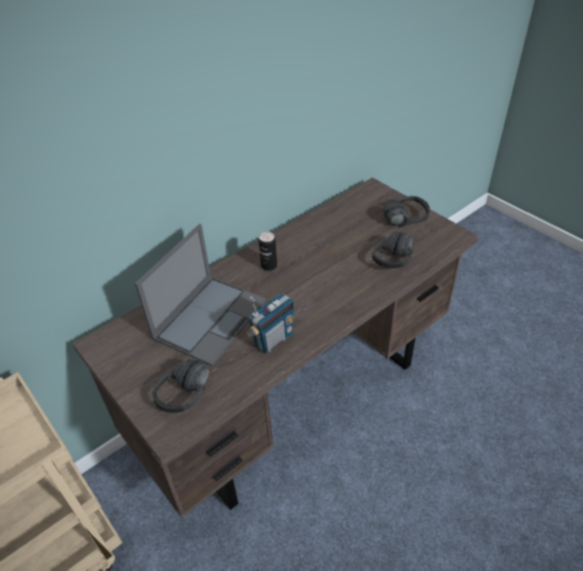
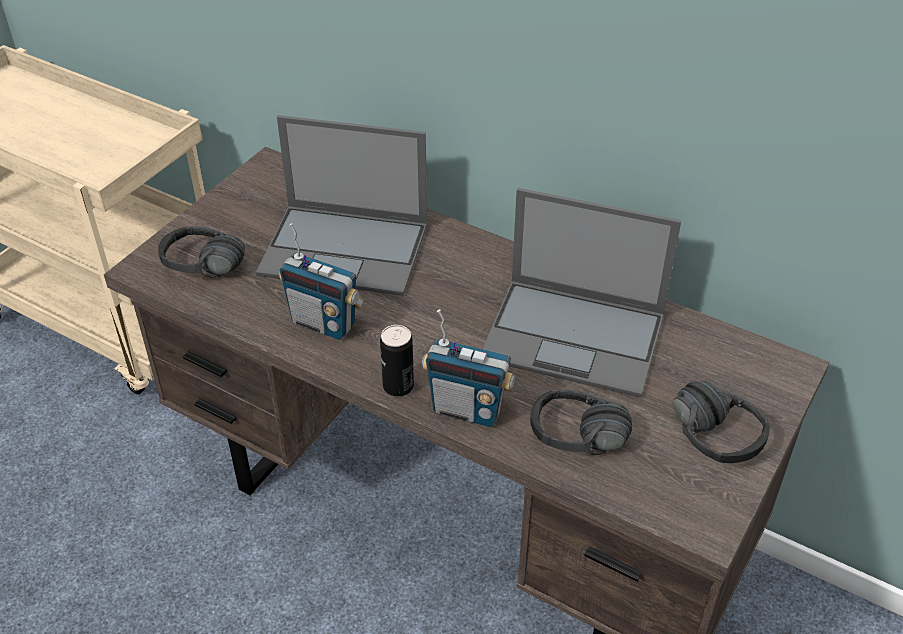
camera: 70 degrees right, 0 degrees up
can [258,232,277,271] -> can moved to [380,325,414,396]
none -> radio [421,309,515,427]
none -> laptop [482,188,681,398]

